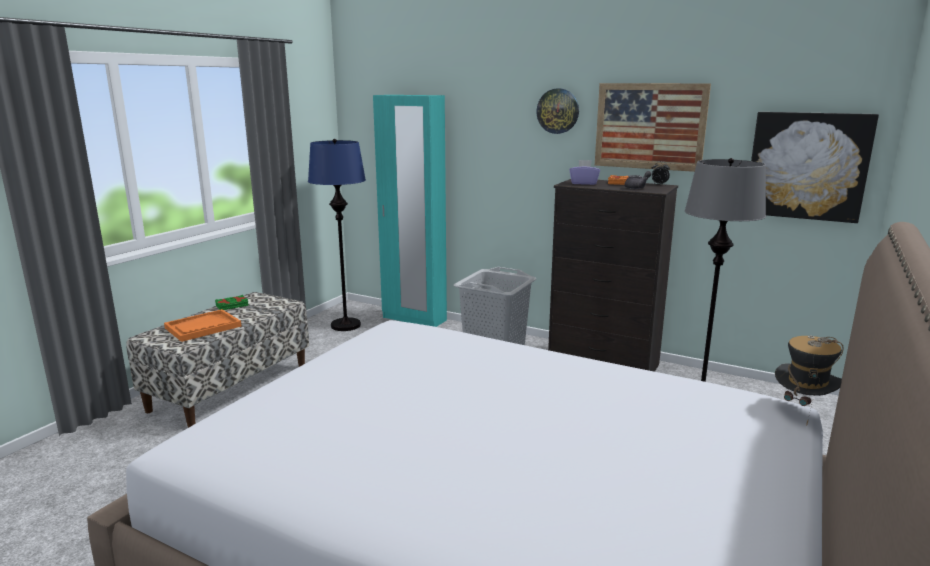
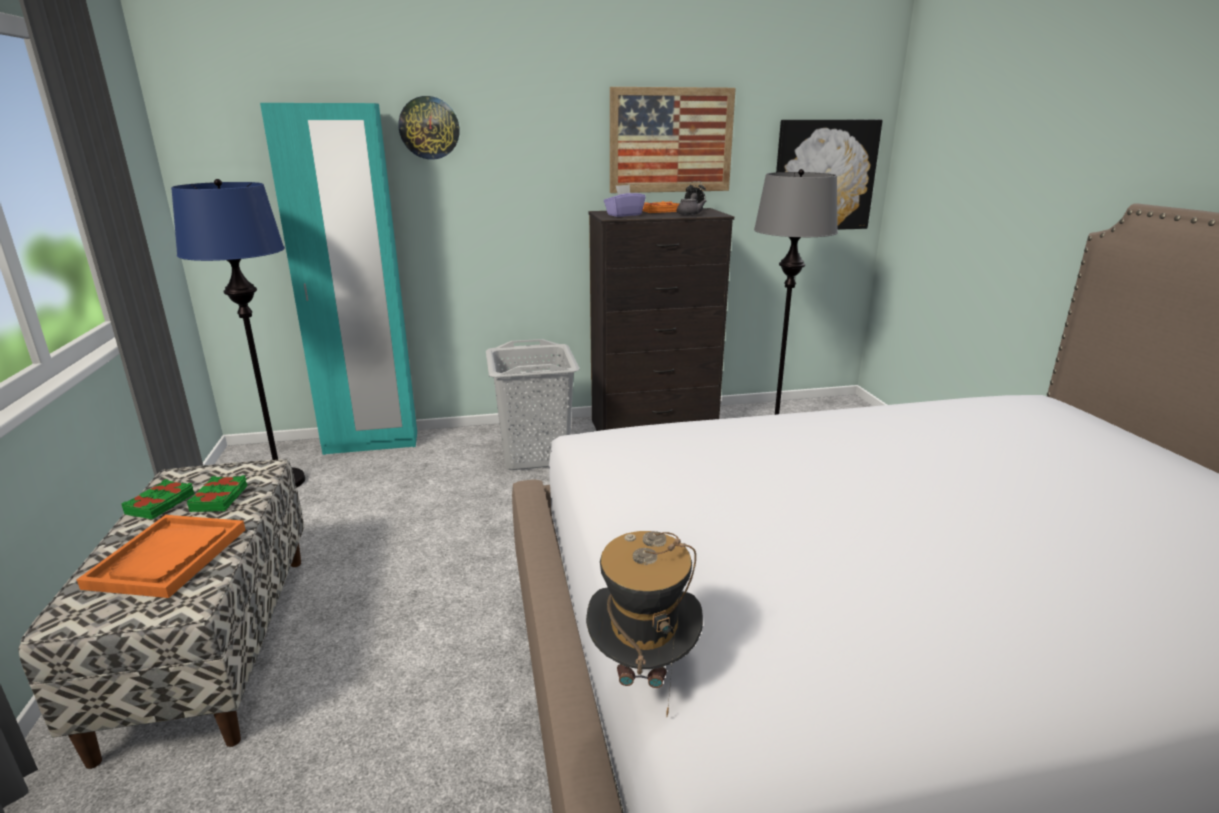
camera: 40 degrees left, 5 degrees up
wall clock [536,89,579,134] -> wall clock moved to [399,96,460,160]
hat [775,335,843,426] -> hat moved to [586,531,703,718]
none -> green book [187,475,247,512]

